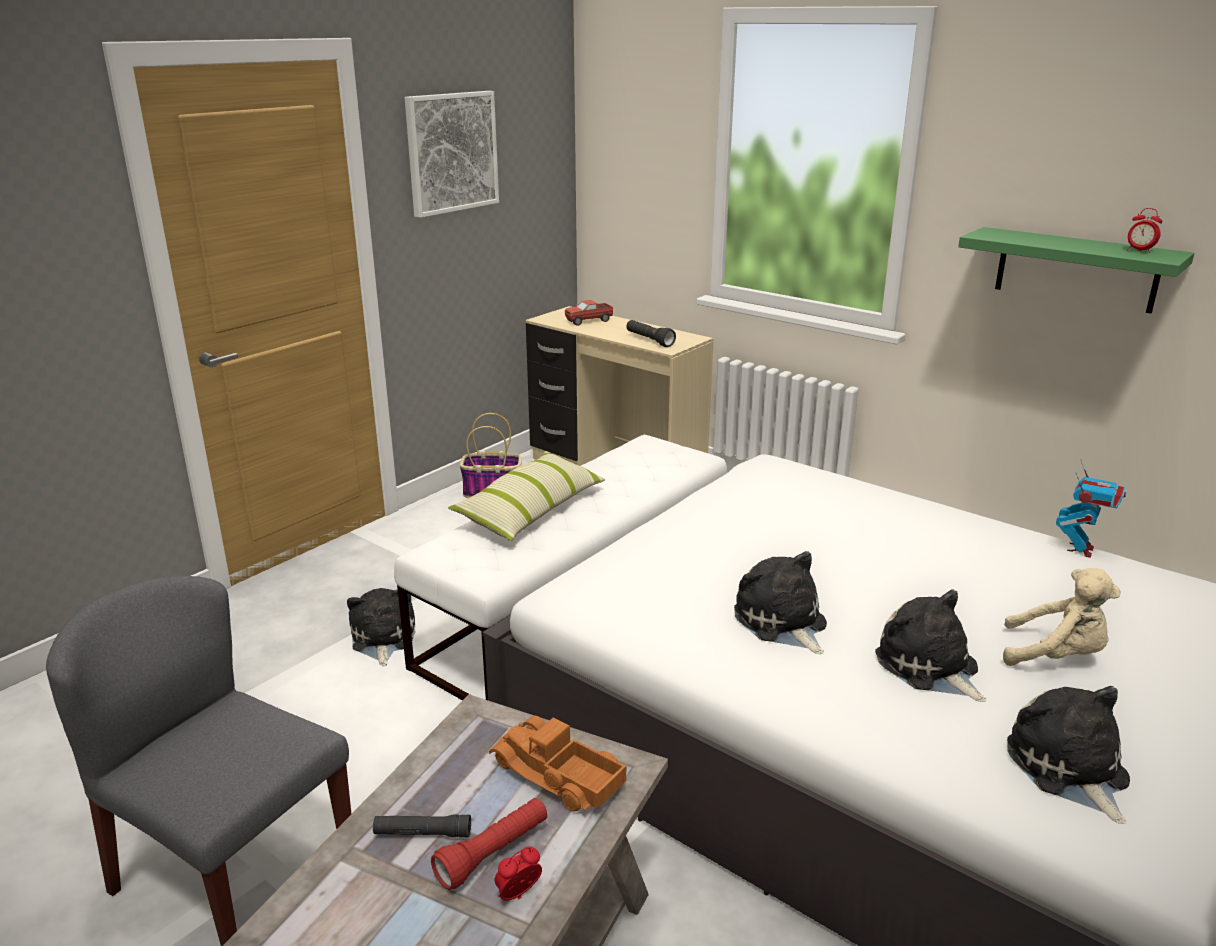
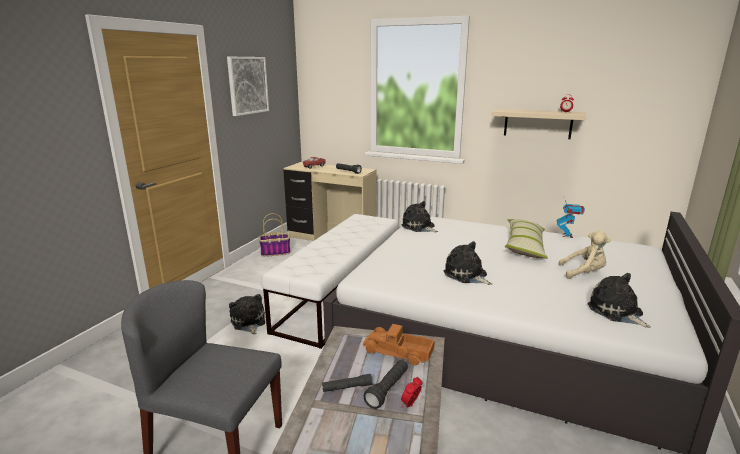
camera: 15 degrees left, 5 degrees down
red flashlight [431,798,547,890] -> black flashlight [363,360,408,409]
pillow [448,451,605,541] -> pillow moved to [505,219,548,259]
plush toy [875,589,987,702] -> plush toy moved to [401,201,438,232]
green shelf [958,227,1195,314] -> beige shelf [492,109,586,139]

